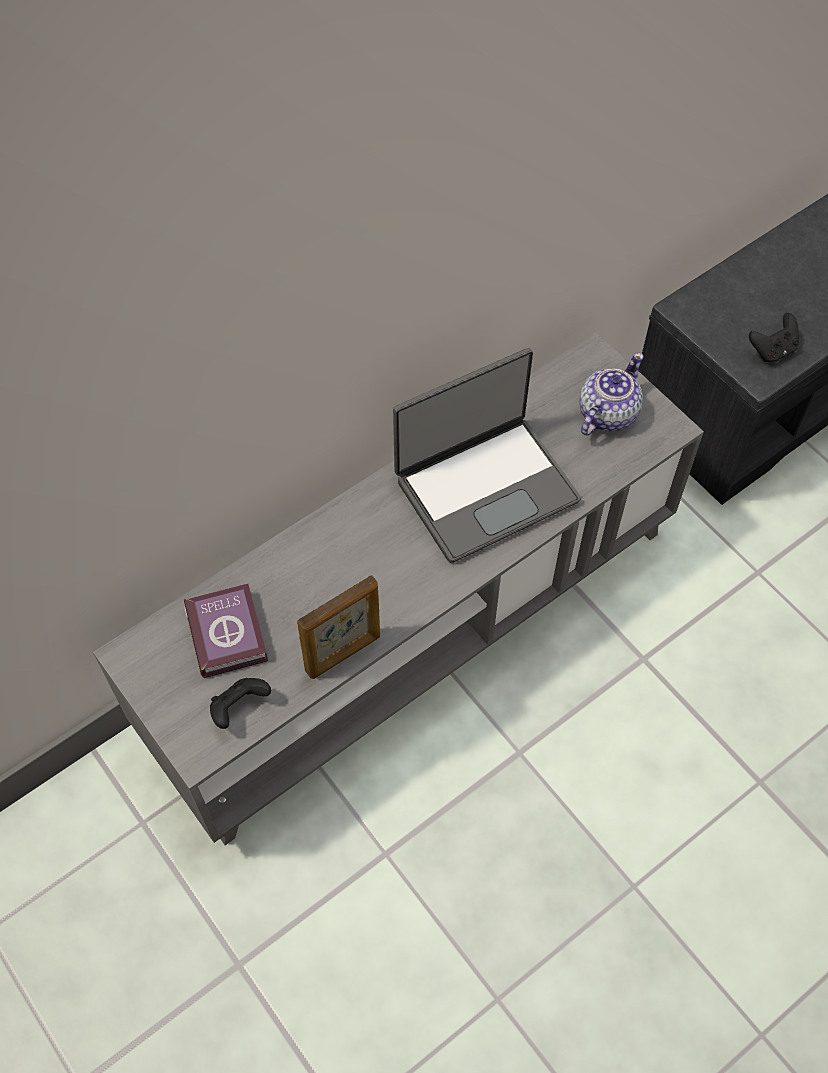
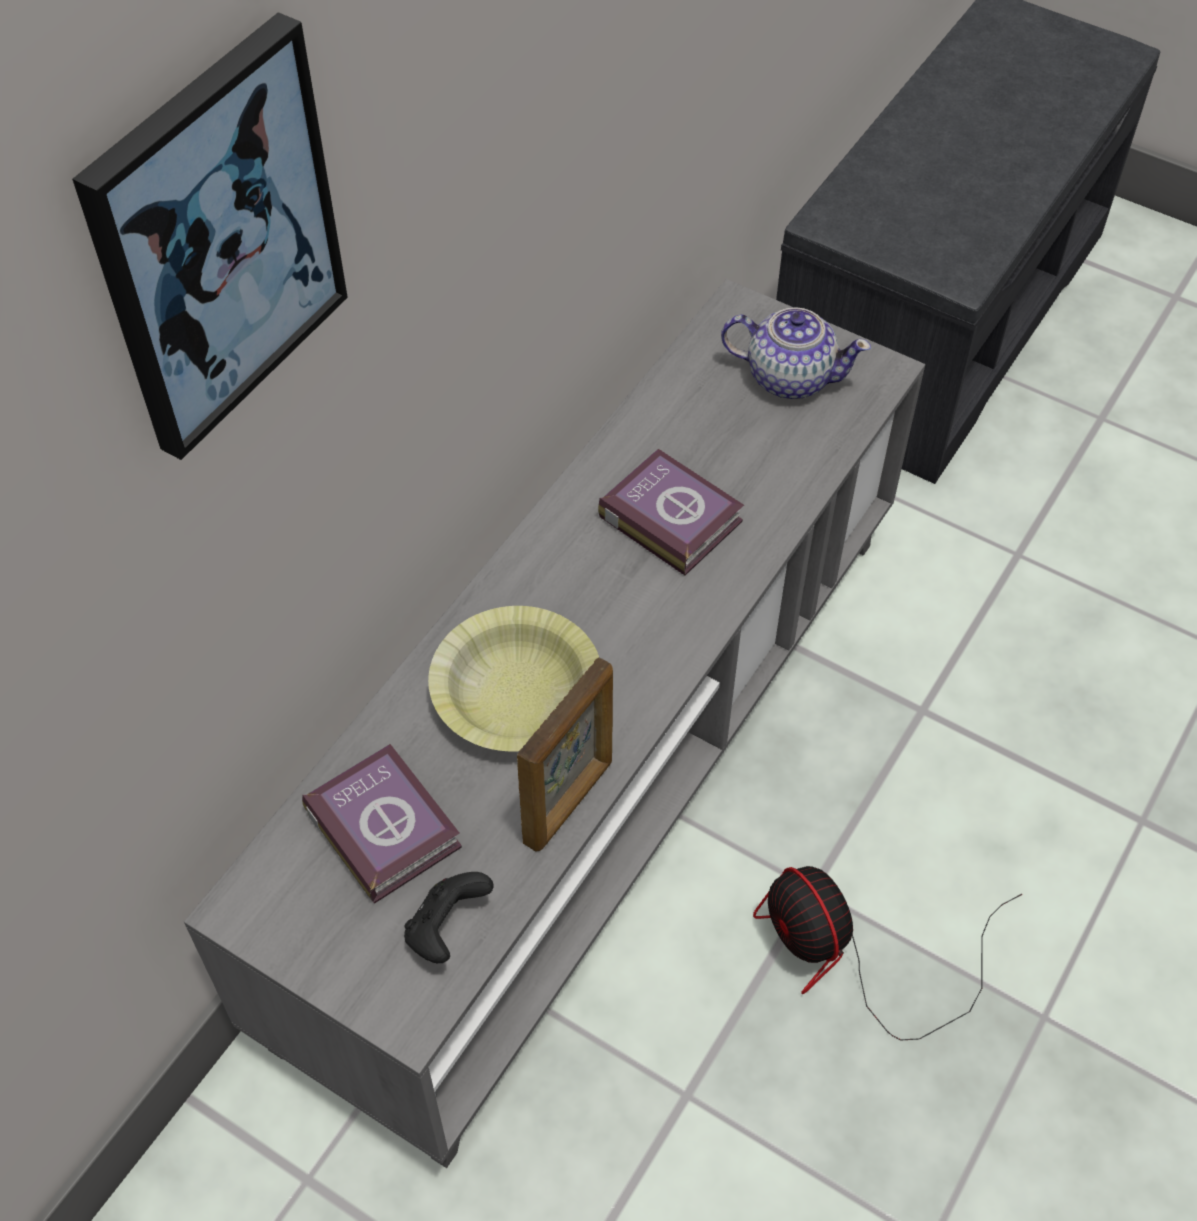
camera: 20 degrees left, 5 degrees down
laptop [393,348,581,563] -> book [598,449,744,576]
teapot [579,353,643,436] -> teapot turned 90 degrees clockwise [721,307,871,399]
black game controller [749,313,799,362] -> none
none -> picture [72,12,348,460]
none -> yellow bowl [428,606,599,751]
none -> fan [753,866,1022,1040]

